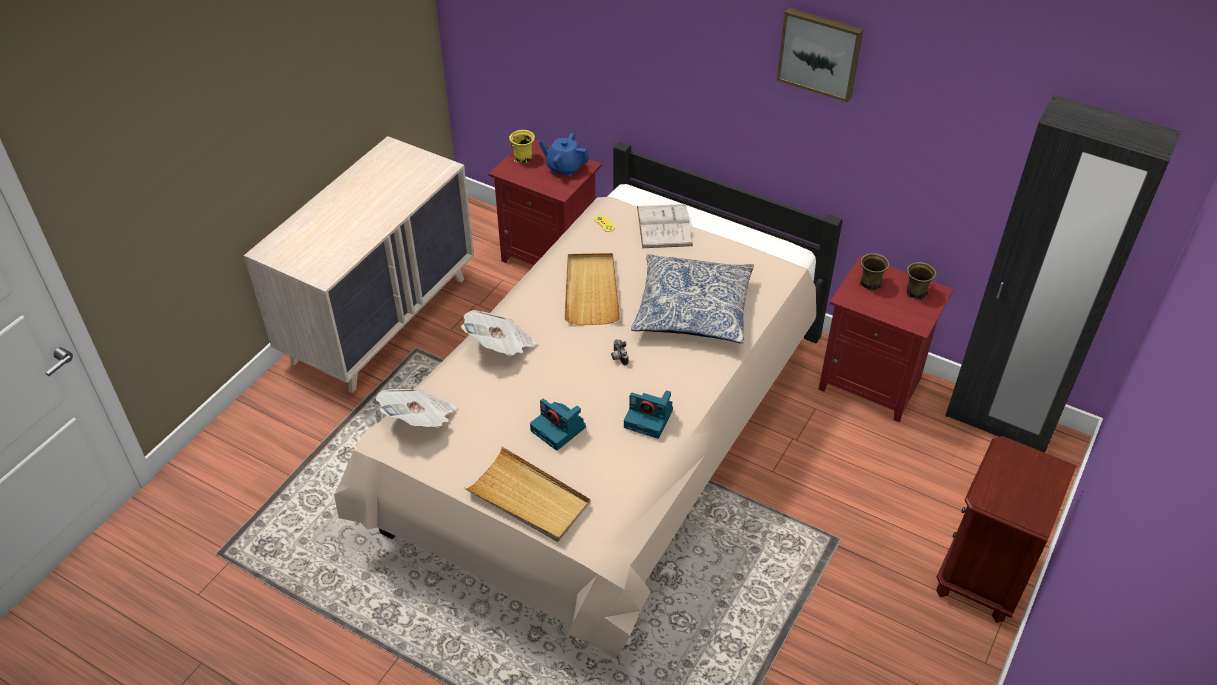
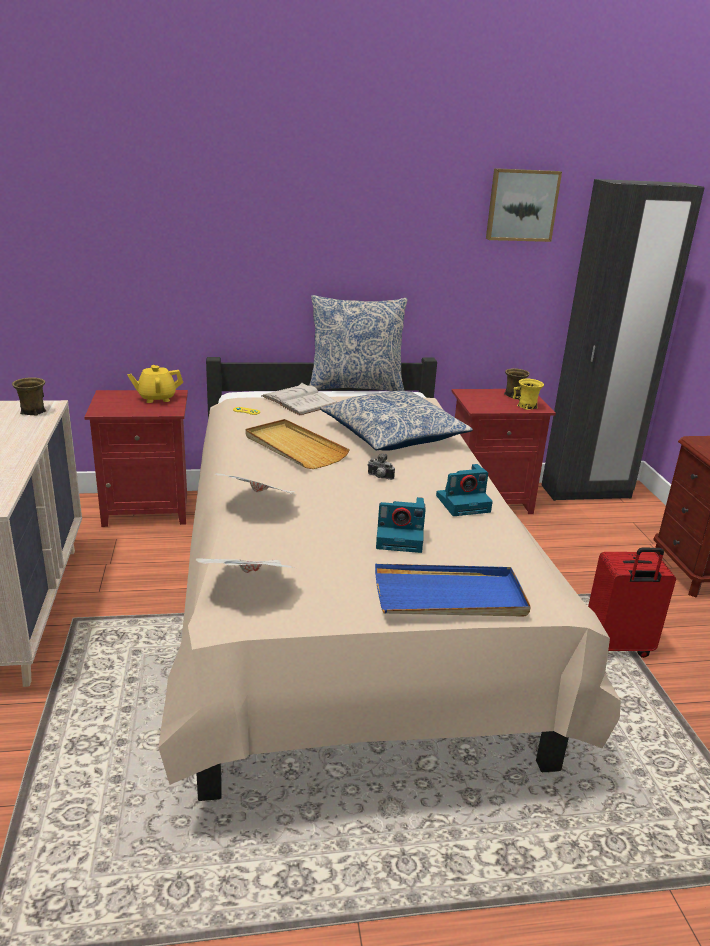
camera: 40 degrees left, 20 degrees down
beige tray [464,447,591,542] -> blue tray [375,564,531,617]
yellow mug [509,130,535,163] -> yellow mug moved to [513,379,544,410]
blue teapot [539,133,589,176] -> yellow teapot [127,365,183,403]
picture [777,8,864,102] -> picture moved to [486,168,562,242]
brown mug [859,253,889,291] -> brown mug moved to [12,378,47,416]
none -> pillow [309,295,408,391]
none -> red suitcase [588,548,676,658]

